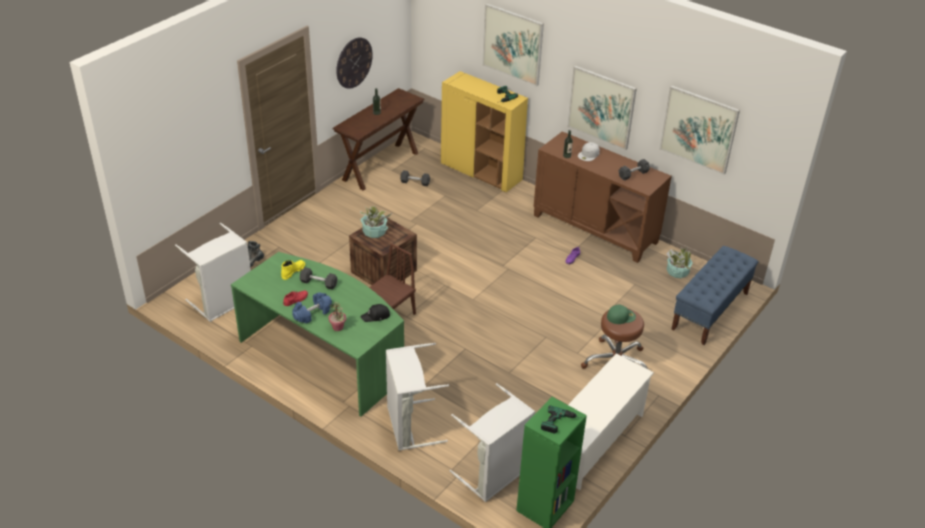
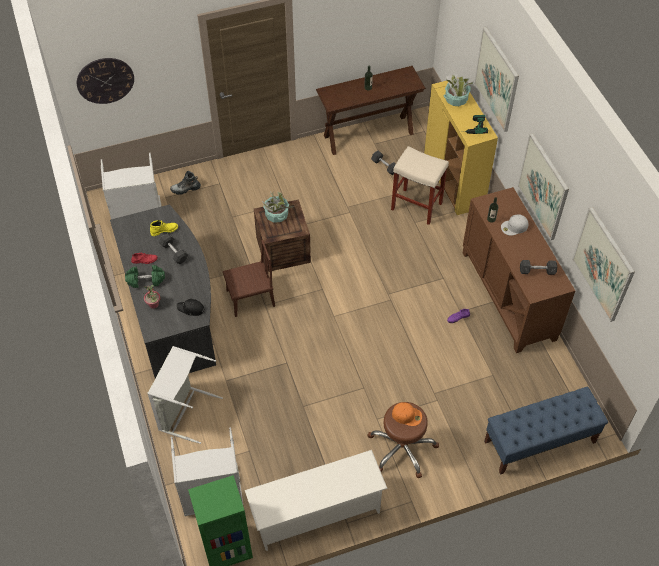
camera: 35 degrees right, 15 degrees up
green desk [231,252,404,416] -> grey desk [110,204,216,378]
blue dumbbell [292,292,332,324] -> green dumbbell [125,265,165,288]
wall clock [336,37,373,89] -> wall clock moved to [77,58,134,104]
power drill [541,405,581,434] -> none
green cap [607,304,636,324] -> orange cap [392,402,422,426]
potted plant [667,248,693,278] -> potted plant moved to [444,74,474,106]
none -> beige stool [391,146,449,225]

